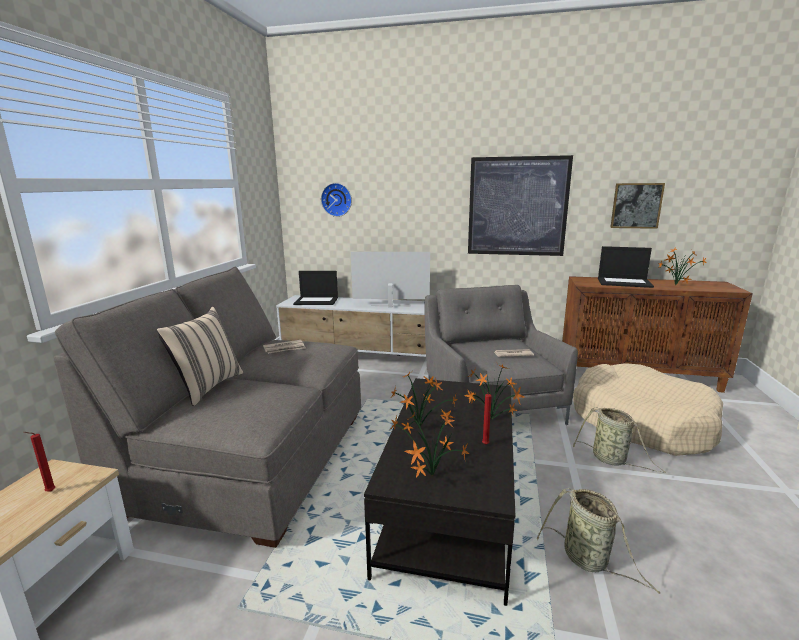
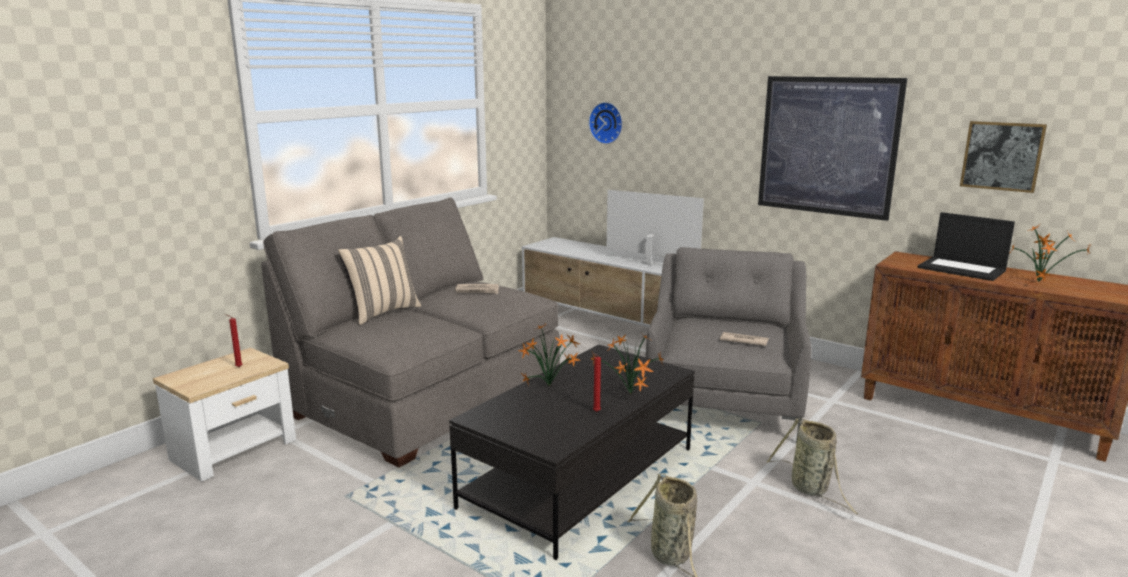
camera: 25 degrees right, 0 degrees up
laptop [293,271,338,305] -> none
potted plant [391,409,469,477] -> none
beige dog bed [573,363,723,456] -> none

